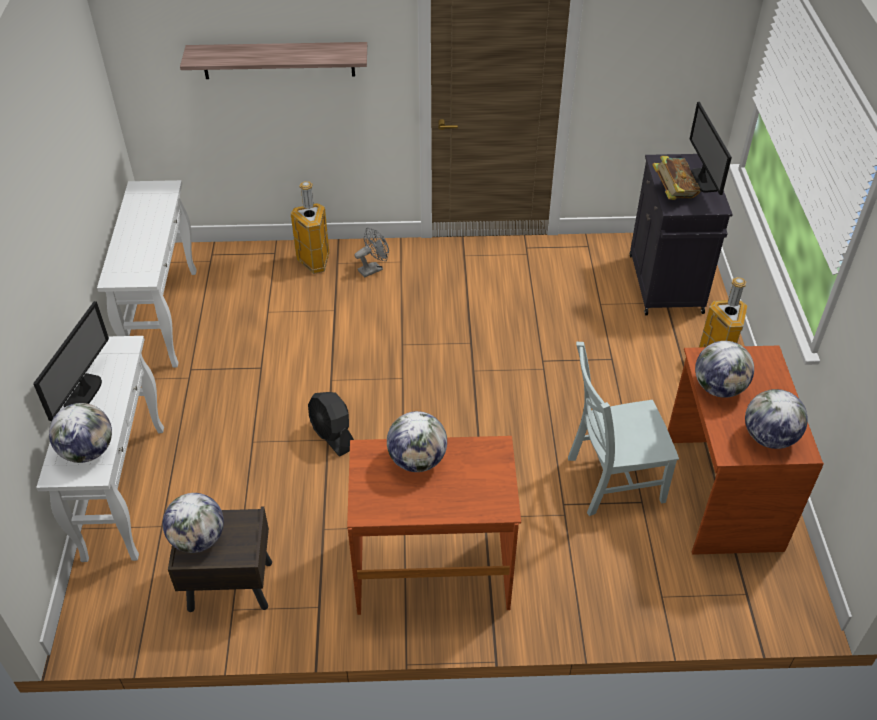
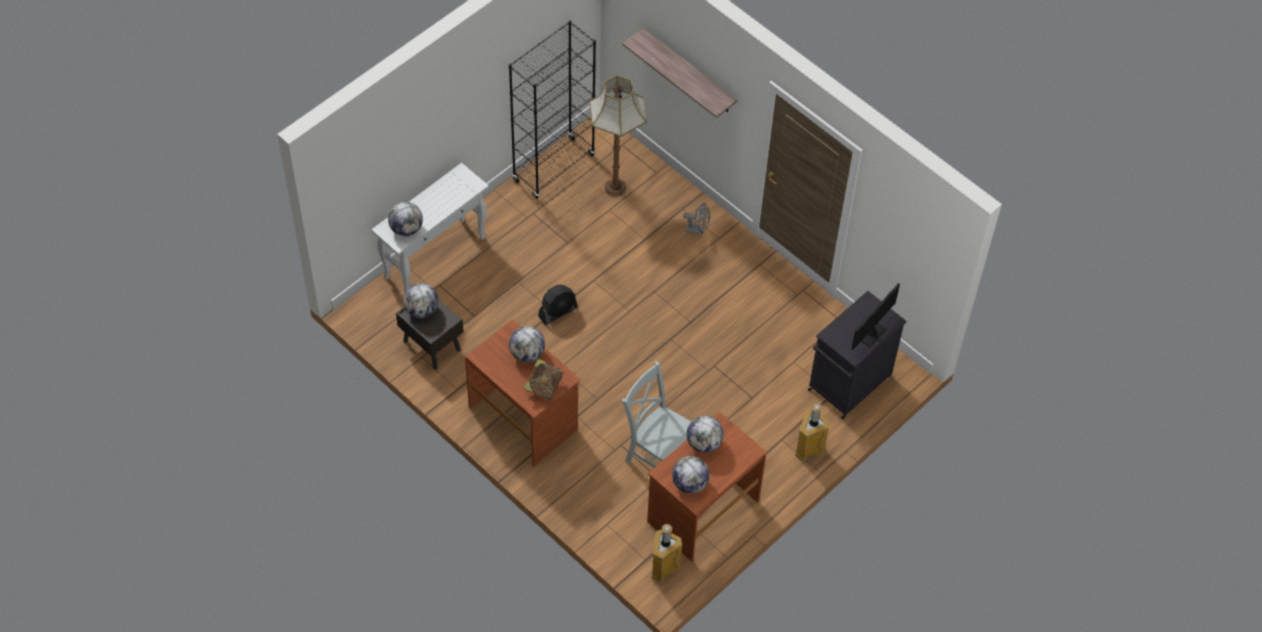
camera: 45 degrees right, 10 degrees up
monitor [33,301,109,421] -> none
white console table [97,180,197,368] -> black bookcase [509,20,596,199]
trash can [290,181,329,274] -> trash can moved to [651,524,682,582]
black fan [308,392,354,457] -> black fan turned 135 degrees counterclockwise [538,285,578,325]
book [652,156,701,200] -> book moved to [523,359,563,400]
none -> floor lamp [589,75,647,197]

